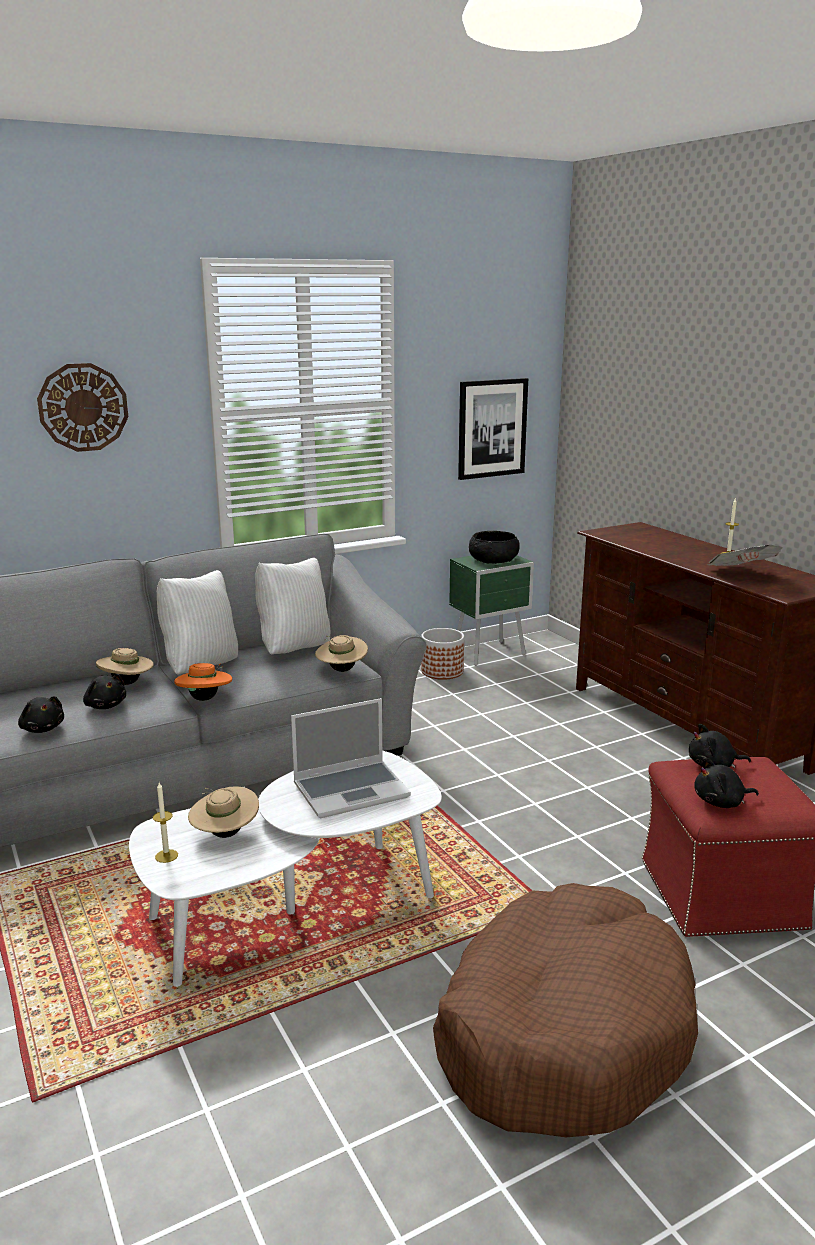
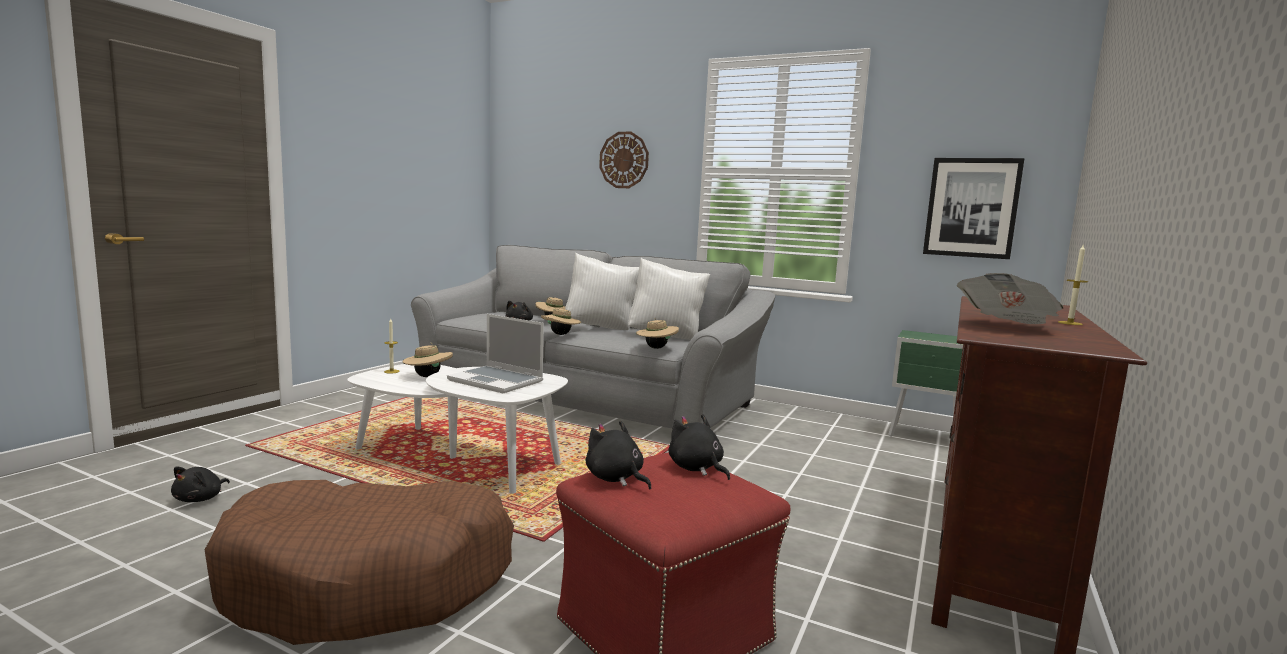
camera: 55 degrees right, 10 degrees down
black plush toy [18,696,64,733] -> black plush toy moved to [171,467,230,502]
orange hat [174,663,232,701] -> beige hat [541,309,581,335]
planter [421,628,464,680] -> none
black bowl [469,531,520,564] -> none

